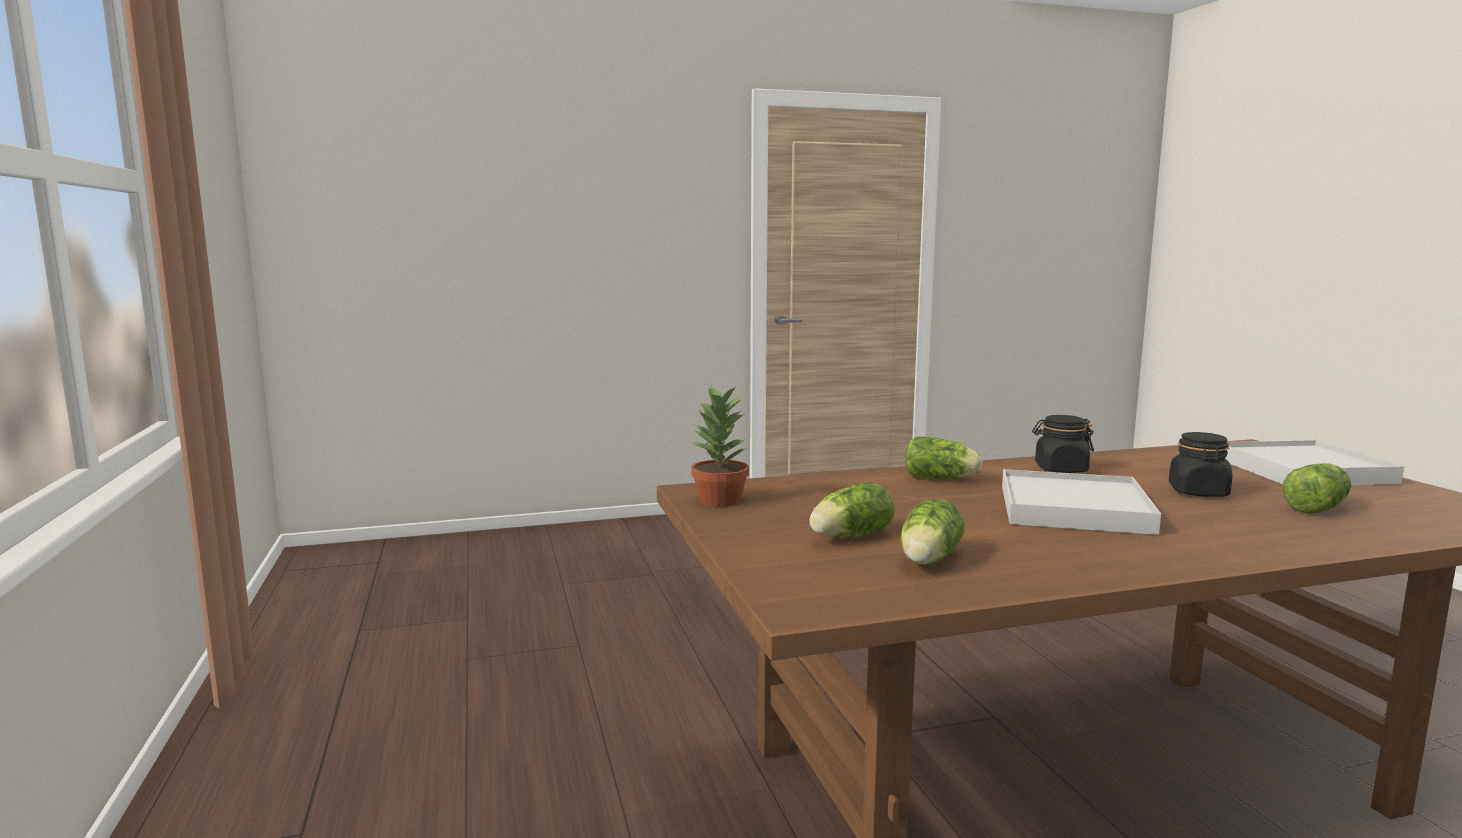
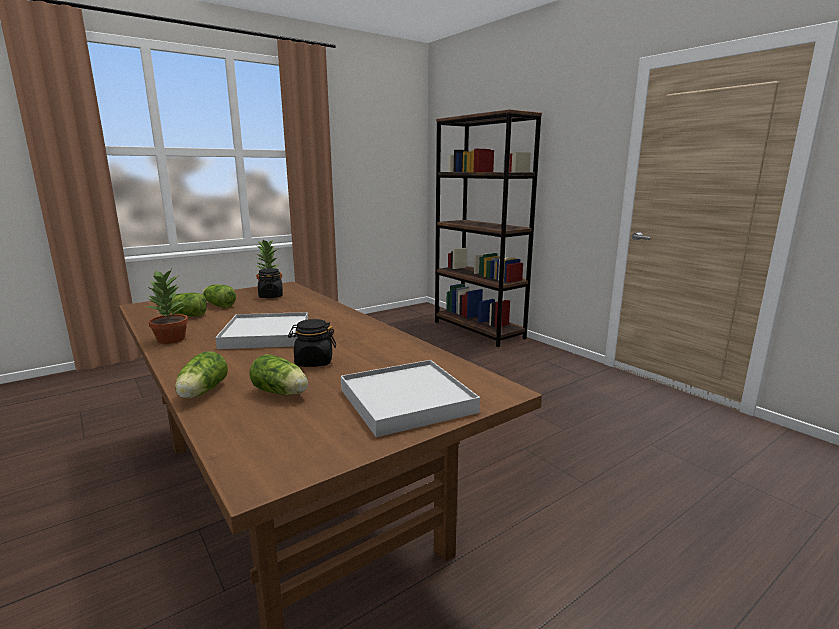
camera: 70 degrees right, 5 degrees up
lettuce [905,436,983,479] -> lettuce moved to [175,351,228,399]
black jar [1032,415,1094,473] -> black jar moved to [258,268,283,298]
none -> potted plant [146,269,188,344]
none -> brown bookcase [435,109,542,347]

